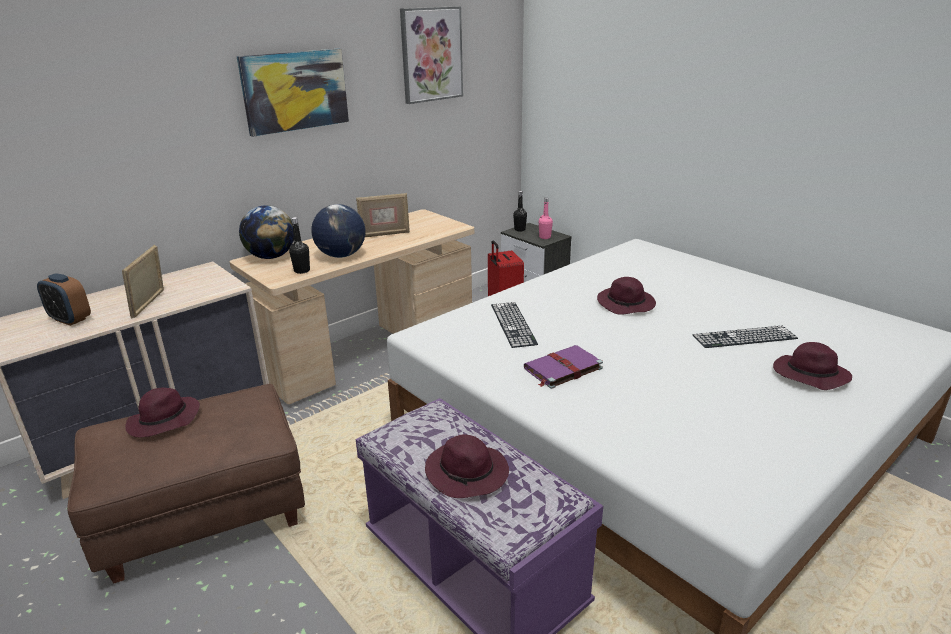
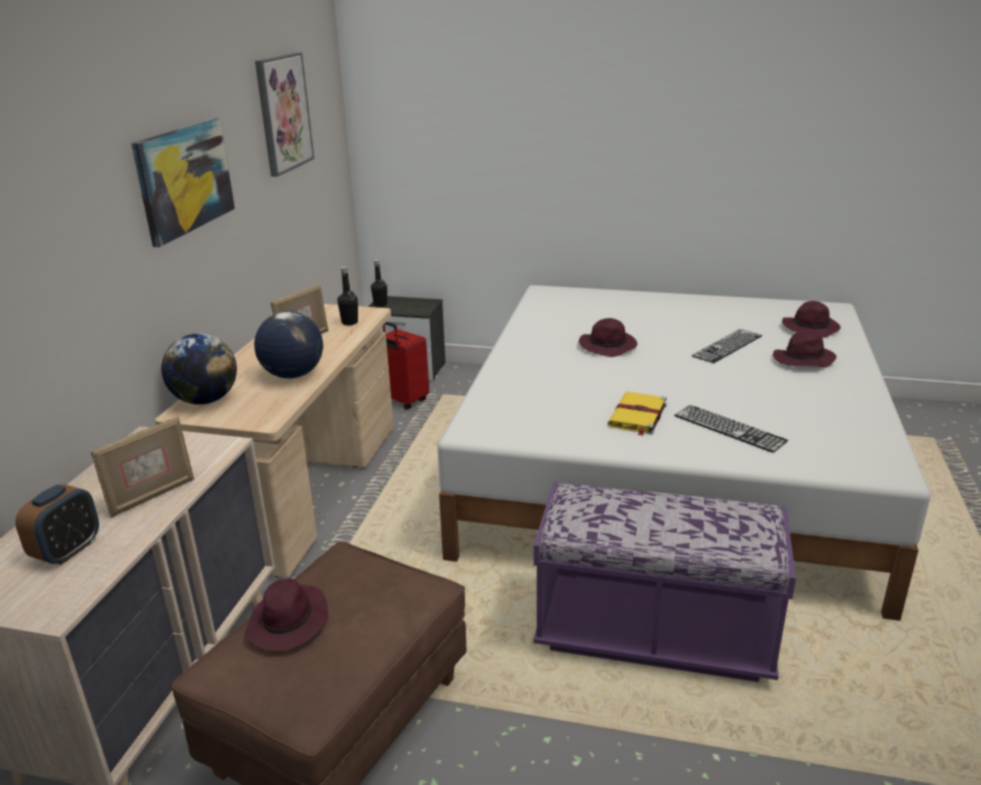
camera: 35 degrees left, 0 degrees up
alarm clock [37,273,91,326] -> alarm clock turned 60 degrees counterclockwise [15,484,99,565]
picture frame [122,245,164,319] -> picture frame turned 105 degrees counterclockwise [91,417,194,518]
black bottle [289,217,310,274] -> black bottle moved to [337,267,358,325]
purple hat [425,434,509,498] -> purple hat moved to [782,301,841,338]
keyboard [491,302,538,348] -> keyboard moved to [674,405,788,453]
purple book [524,345,603,389] -> yellow book [608,392,667,436]
pink bottle [539,197,553,239] -> none

